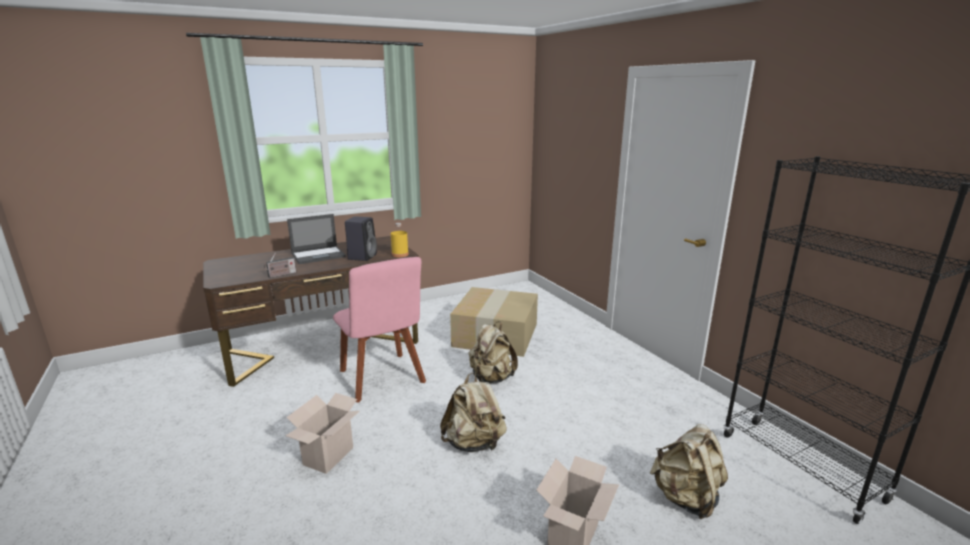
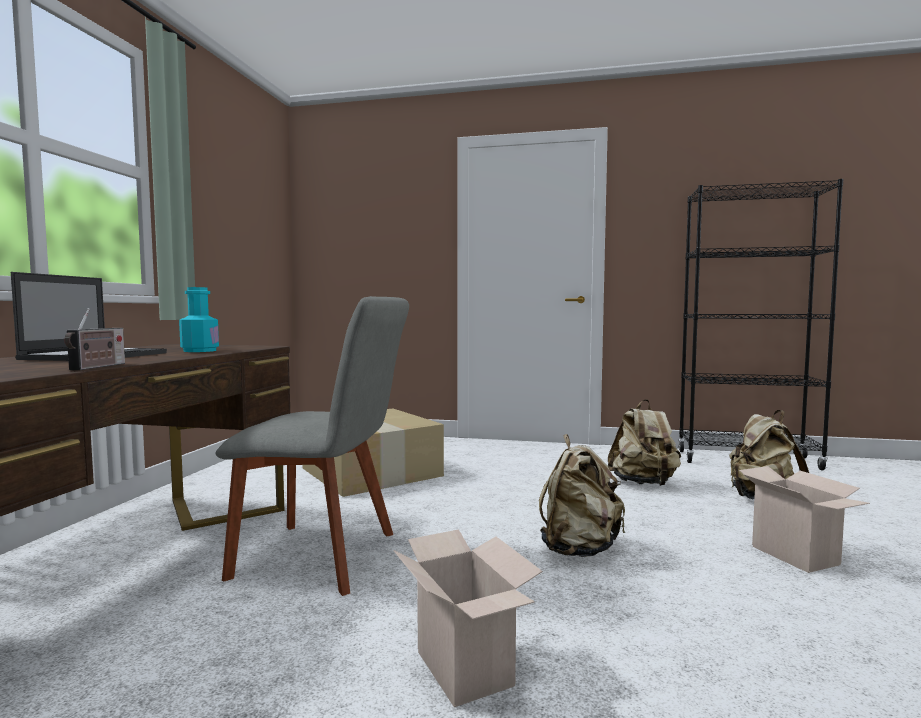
camera: 50 degrees left, 15 degrees down
pink chair [333,257,426,403] -> grey chair [216,296,409,596]
black speaker [345,216,377,261] -> turquoise bottle [179,287,219,352]
yellow bottle [391,223,409,257] -> none
beige backpack [469,322,518,384] -> beige backpack moved to [608,399,681,486]

